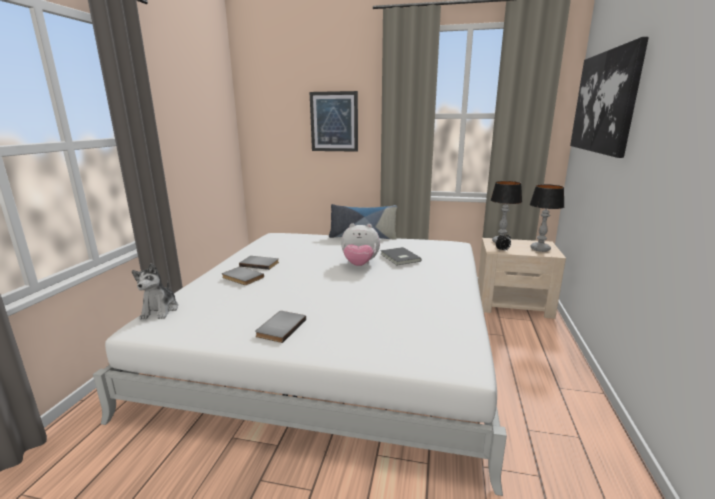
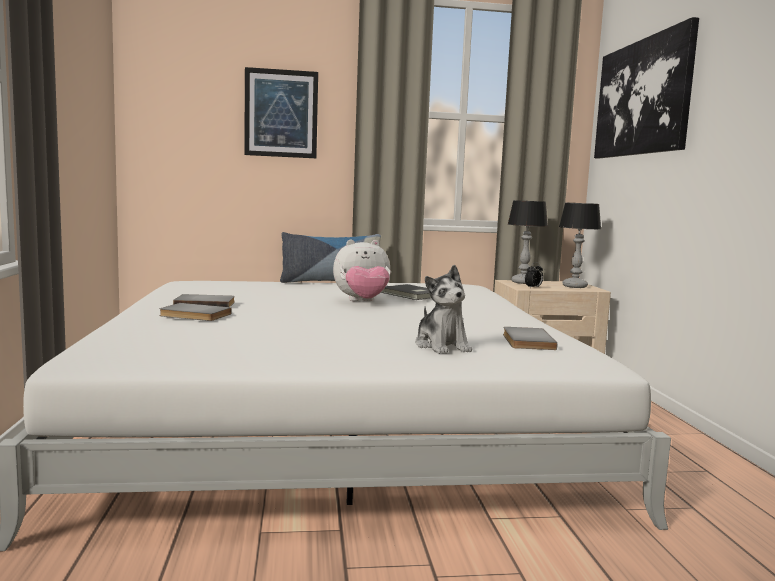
camera: 20 degrees left, 10 degrees down
plush toy [132,263,178,319] -> plush toy moved to [415,265,472,354]
grey book [255,311,306,343] -> grey book moved to [503,327,557,350]

